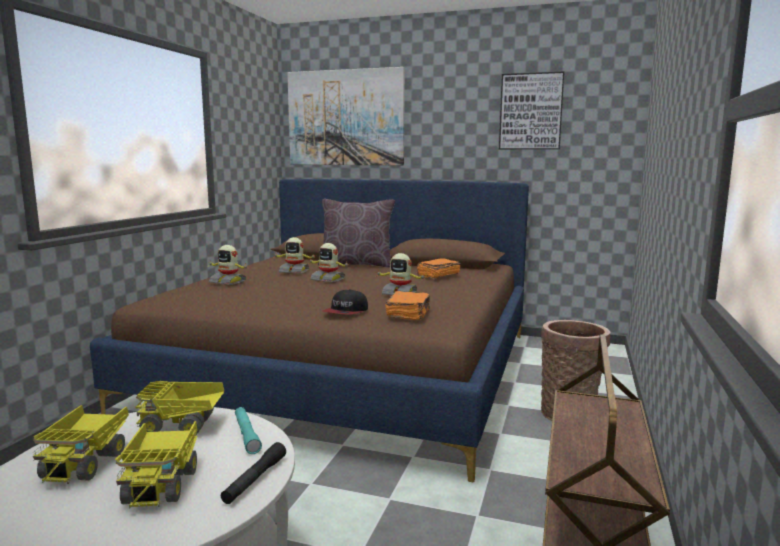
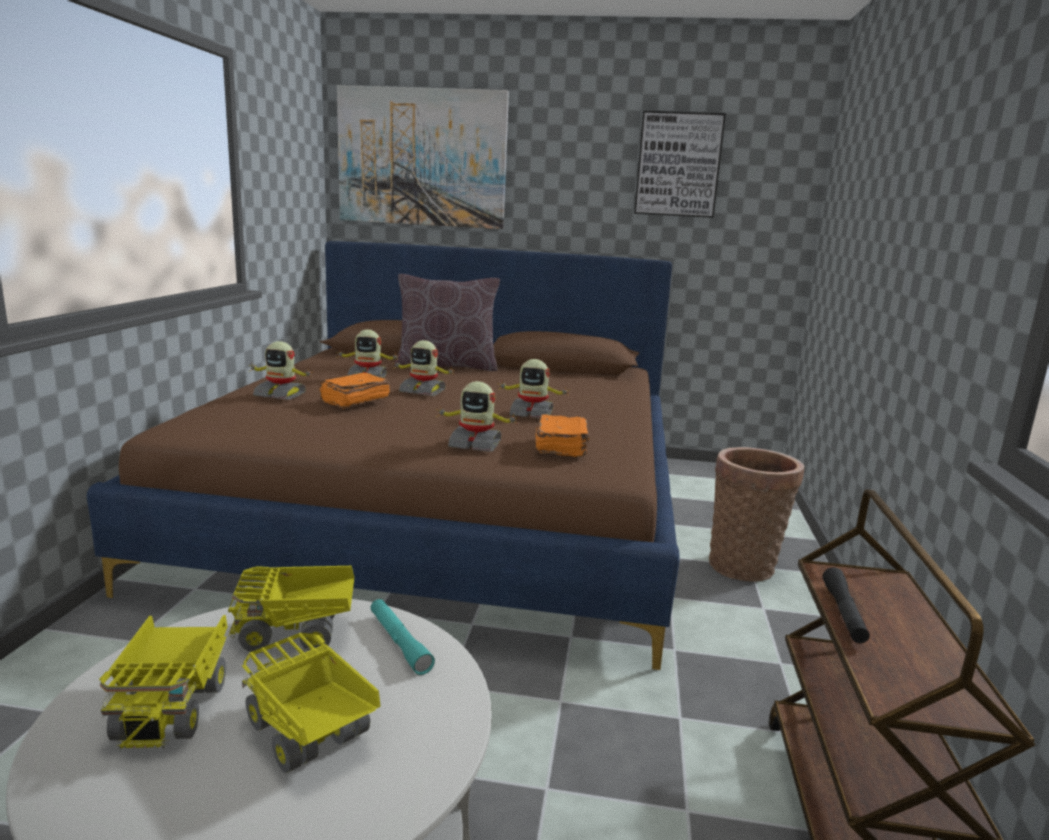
camera: 10 degrees left, 5 degrees up
toy truck [115,421,197,509] -> toy truck turned 150 degrees clockwise [242,633,381,773]
black flashlight [221,442,286,504] -> black flashlight moved to [823,567,870,643]
cap [323,289,368,315] -> toy robot [436,381,520,452]
orange book [417,258,460,279] -> orange book moved to [319,373,390,409]

